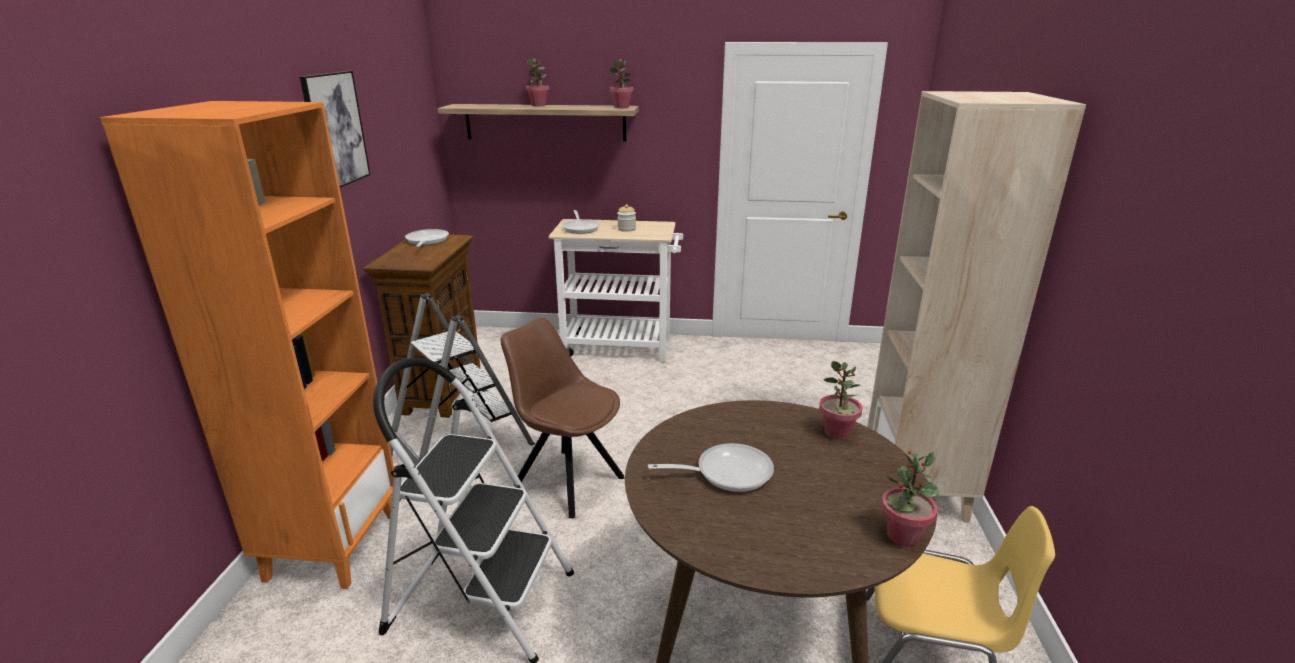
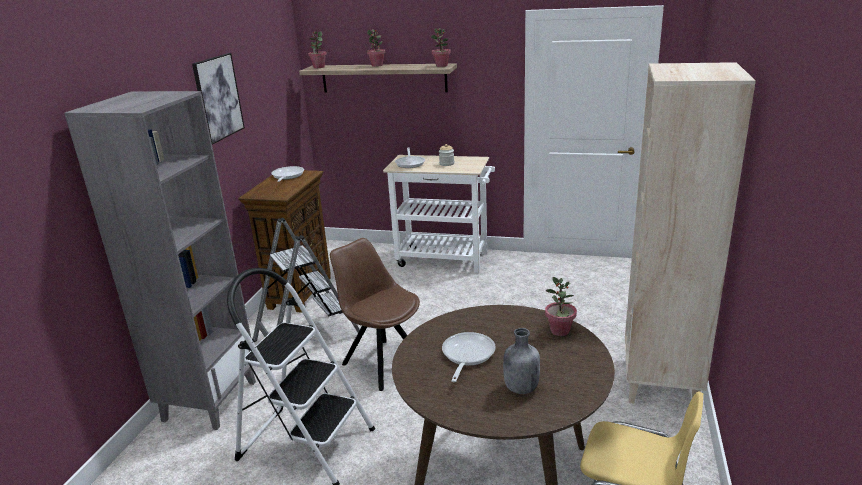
camera: 10 degrees right, 0 degrees up
orange bookcase [100,101,394,589] -> grey bookcase [64,91,256,430]
frying pan [648,443,774,492] -> frying pan turned 75 degrees counterclockwise [442,332,496,382]
potted plant [881,451,939,547] -> potted plant moved to [308,31,327,68]
none -> grey bottle [503,328,540,394]

